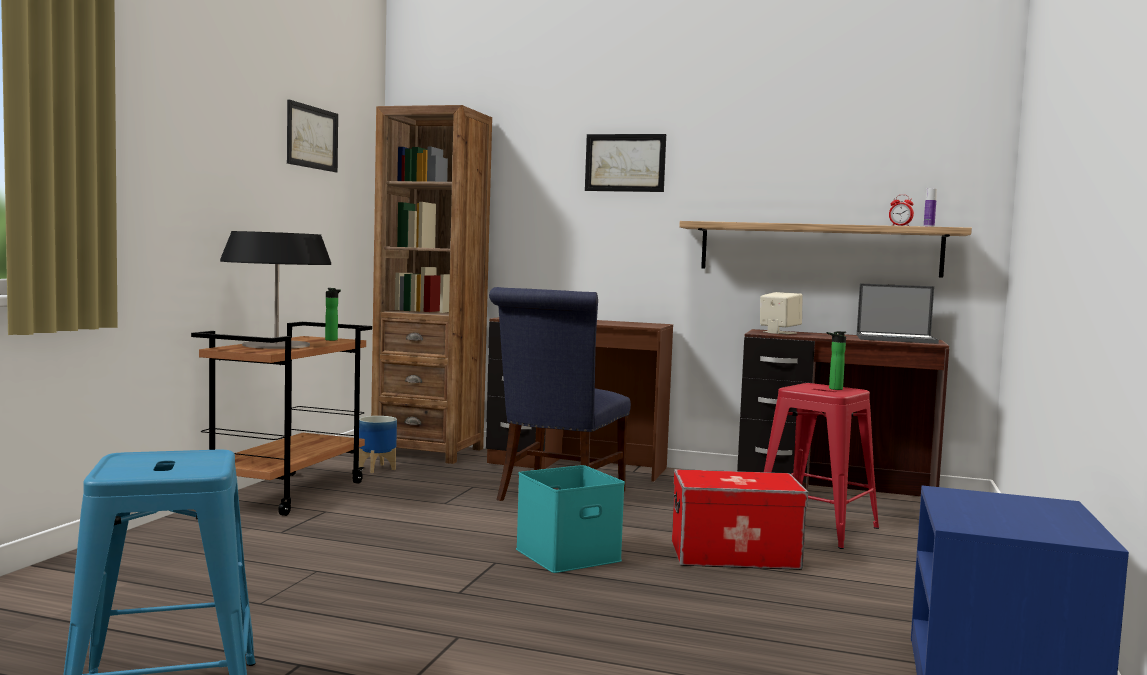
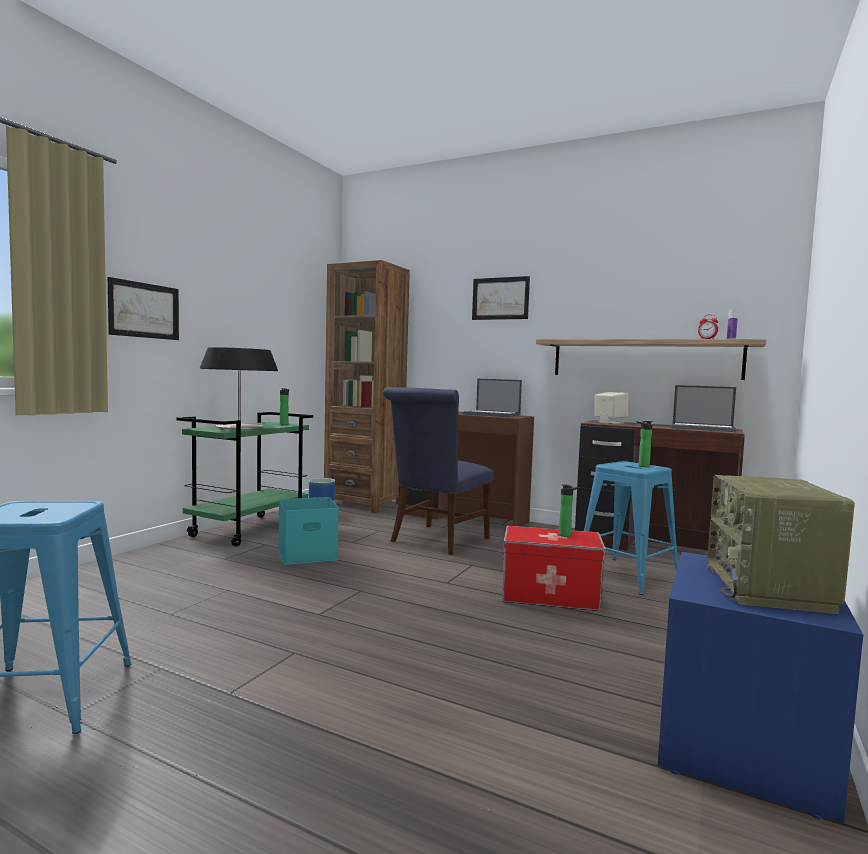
camera: 10 degrees right, 0 degrees up
brown cart [191,322,372,516] -> green cart [177,412,313,547]
picture [287,100,338,172] -> picture moved to [108,277,179,340]
turquoise storage box [516,465,625,573] -> turquoise storage box moved to [278,497,339,565]
red stool [764,383,879,549] -> blue stool [584,461,678,595]
none -> laptop [462,379,522,417]
none -> bottle [559,484,579,537]
none -> radio [707,475,855,614]

